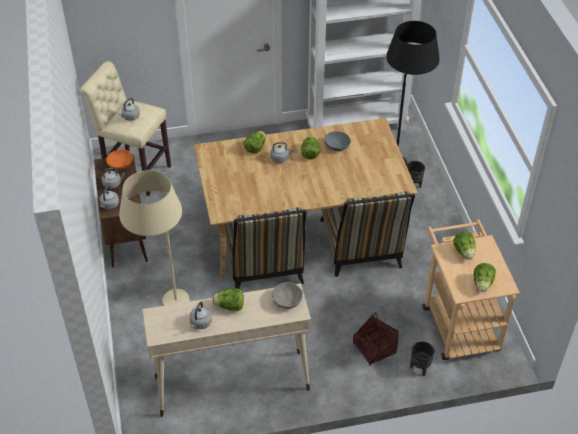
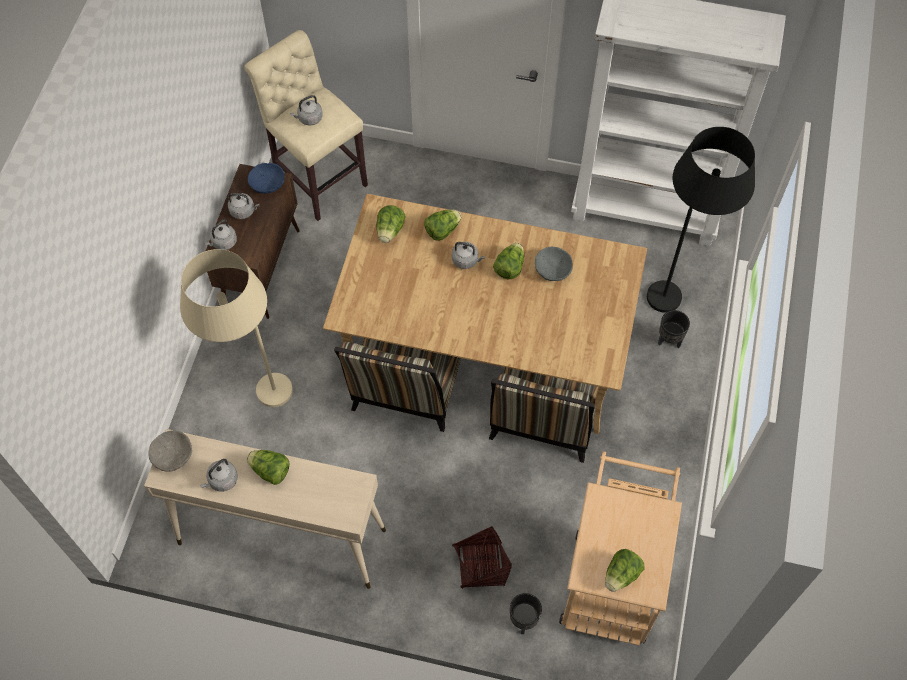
camera: 25 degrees right, 15 degrees up
orange bowl [106,149,133,169] -> blue bowl [248,163,285,194]
grey bowl [272,282,303,309] -> grey bowl moved to [148,430,192,472]
lettuce [453,231,476,260] -> lettuce moved to [377,205,406,243]

